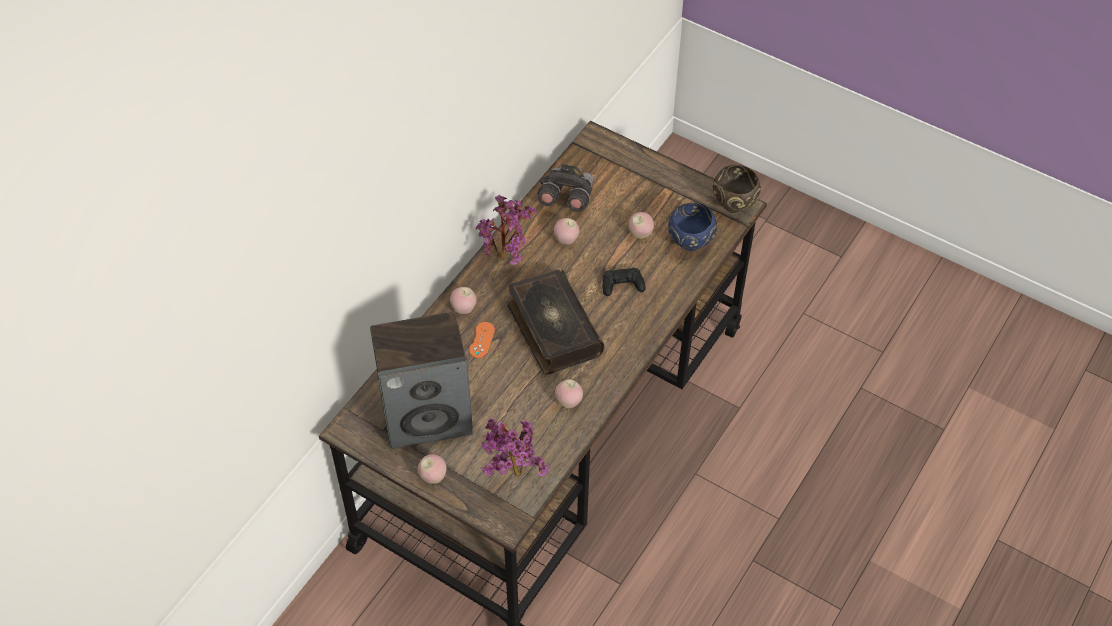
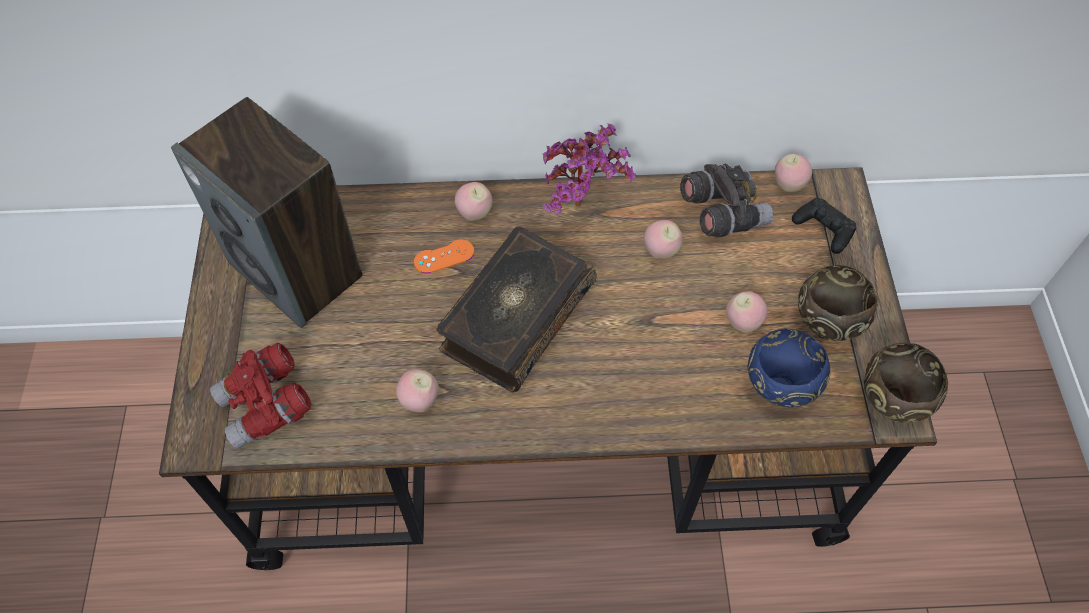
camera: 55 degrees right, 5 degrees up
apple [418,454,446,484] -> apple moved to [775,154,812,192]
potted plant [480,418,549,477] -> red binoculars [210,343,311,449]
black game controller [603,268,646,296] -> black game controller moved to [792,198,856,254]
none -> brown bowl [798,265,877,341]

